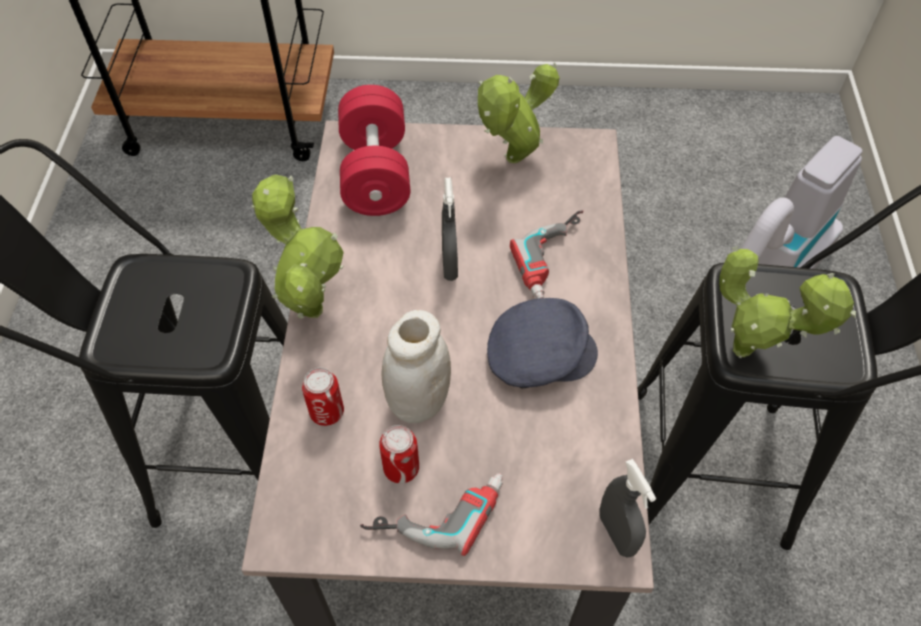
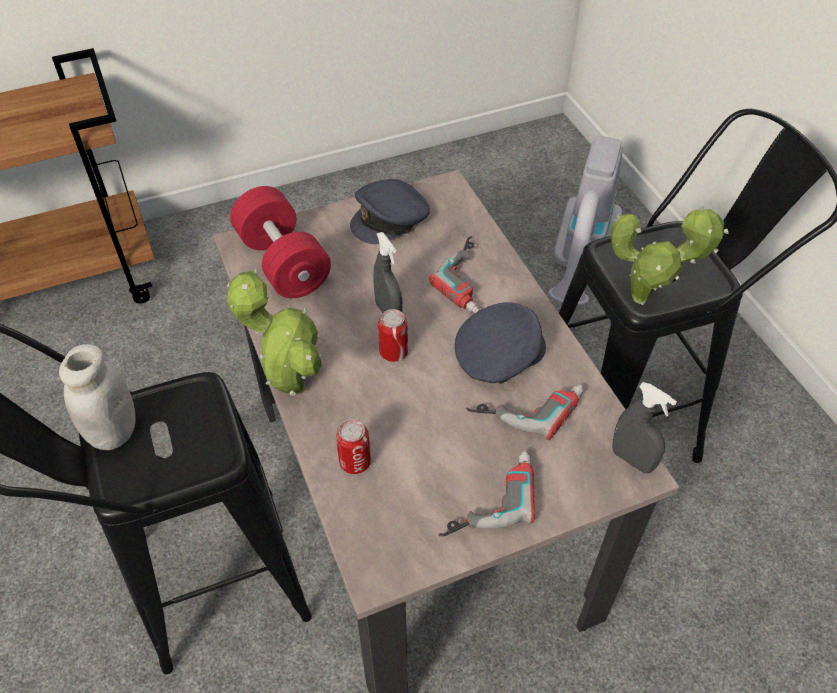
camera: 25 degrees left, 5 degrees down
can [379,425,419,484] -> can moved to [378,309,408,362]
white jar [381,310,451,423] -> white jar moved to [59,344,136,450]
potted plant [478,63,560,163] -> grey cap [350,179,430,244]
none -> power drill [466,385,583,440]

